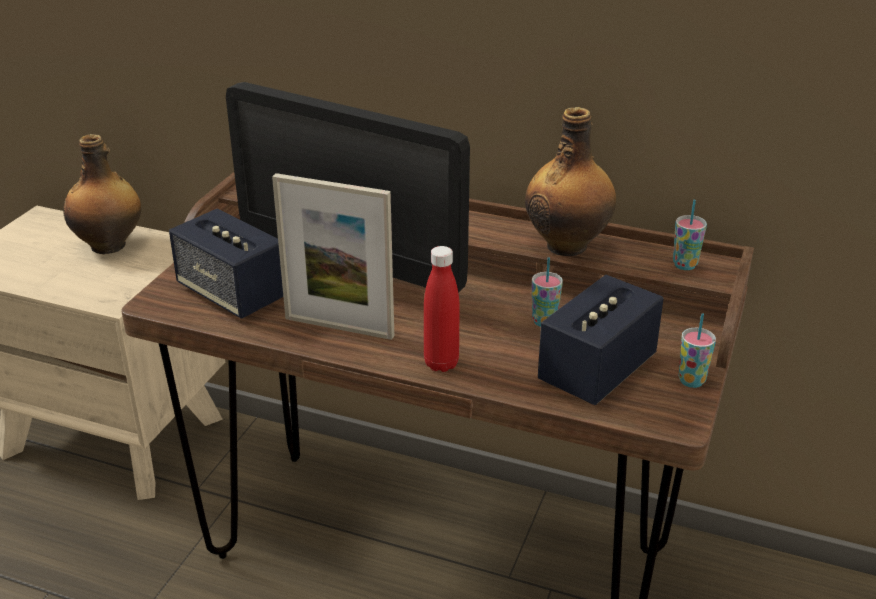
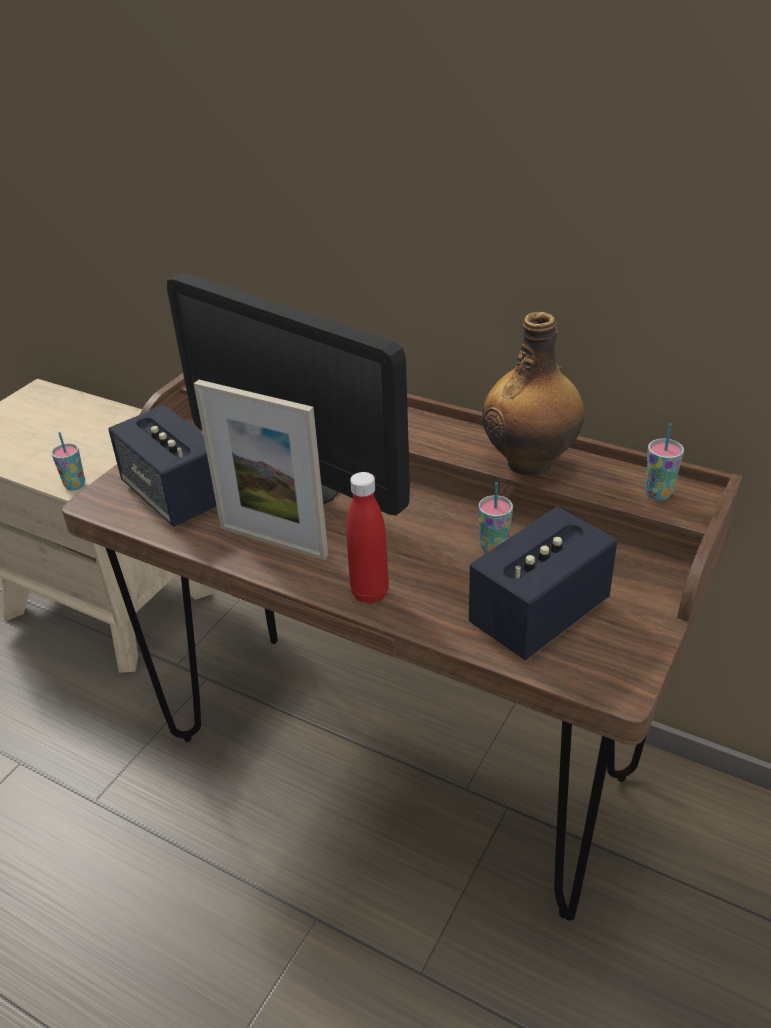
camera: 10 degrees right, 5 degrees up
bottle [63,134,141,254] -> none
cup [678,313,716,388] -> cup moved to [51,432,85,490]

